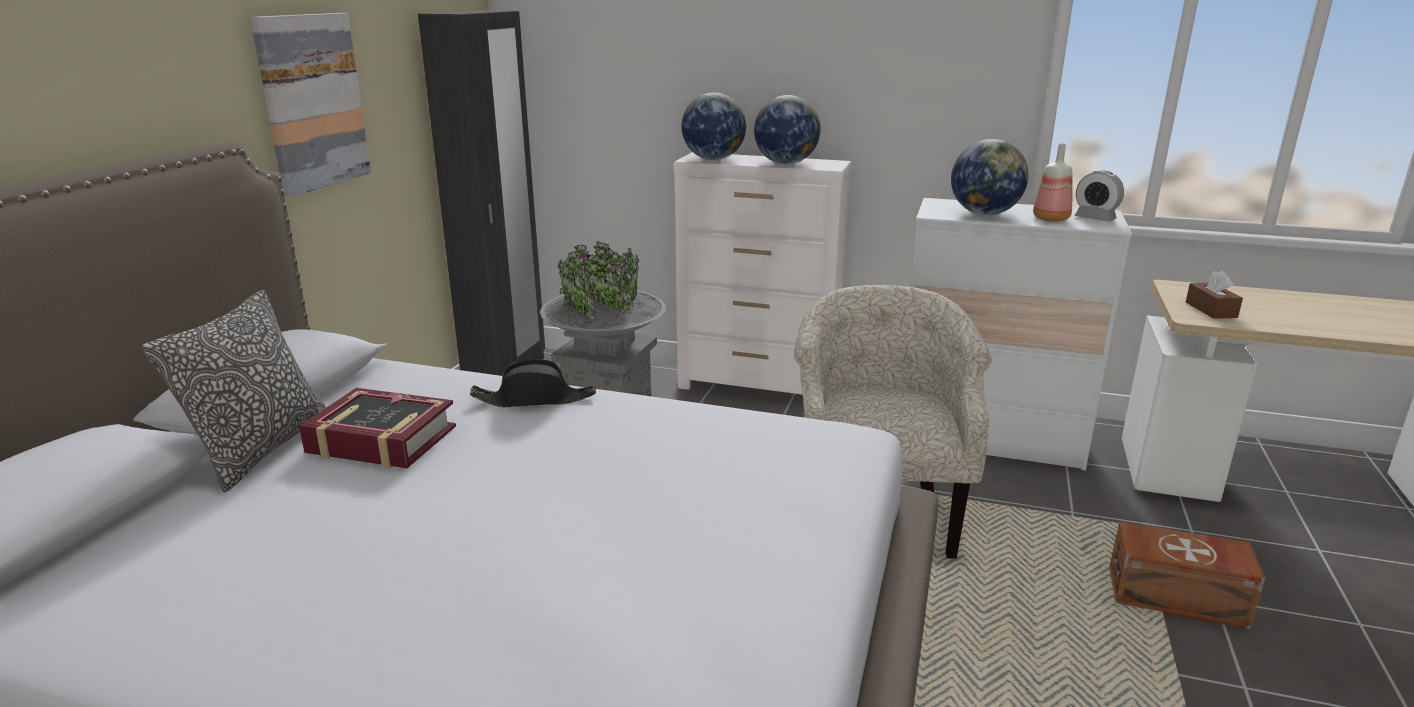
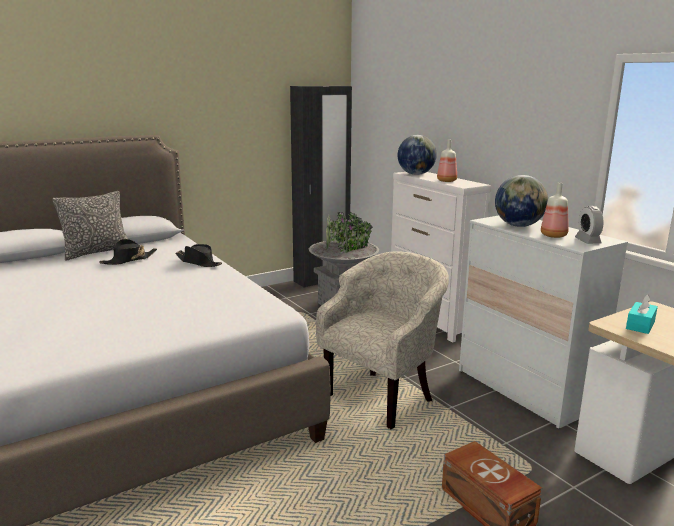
camera: 40 degrees right, 5 degrees down
picture [250,13,372,197] -> none
book [299,388,456,468] -> black hat [99,239,157,265]
globe [754,95,821,164] -> bottle [437,140,457,182]
brown tissue box [1186,271,1243,319] -> turquoise tissue box [626,295,658,334]

